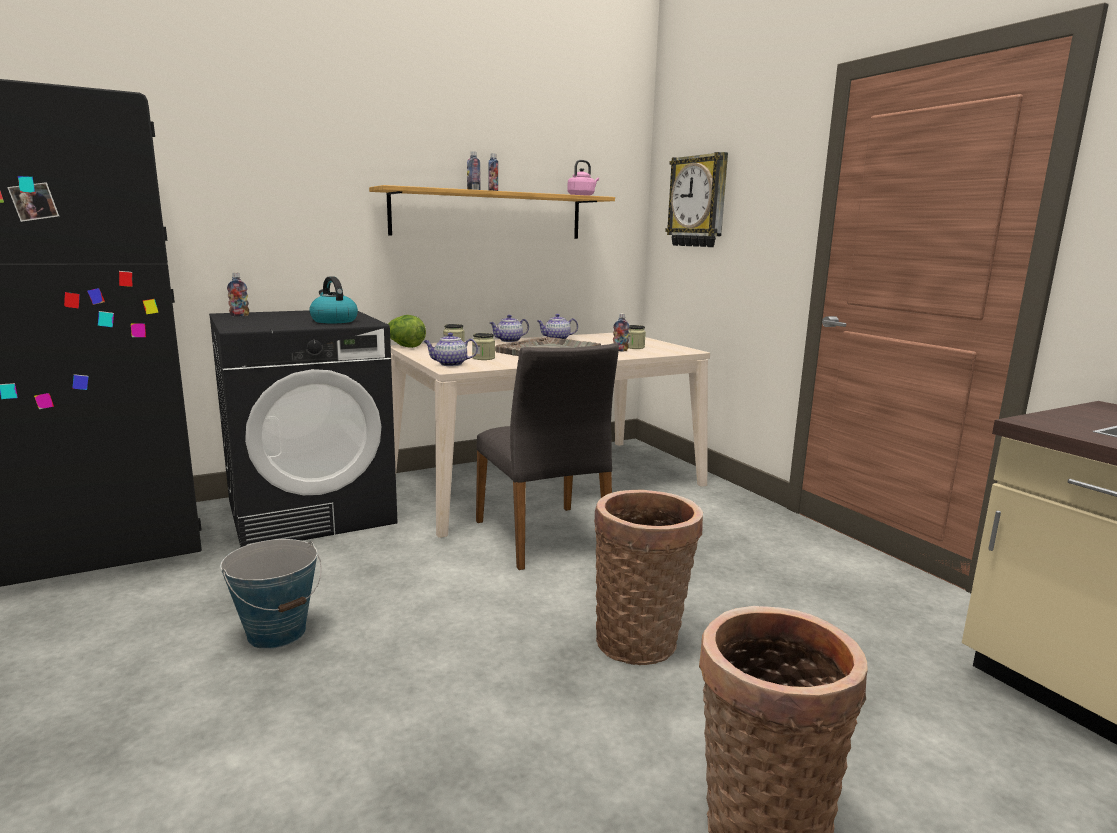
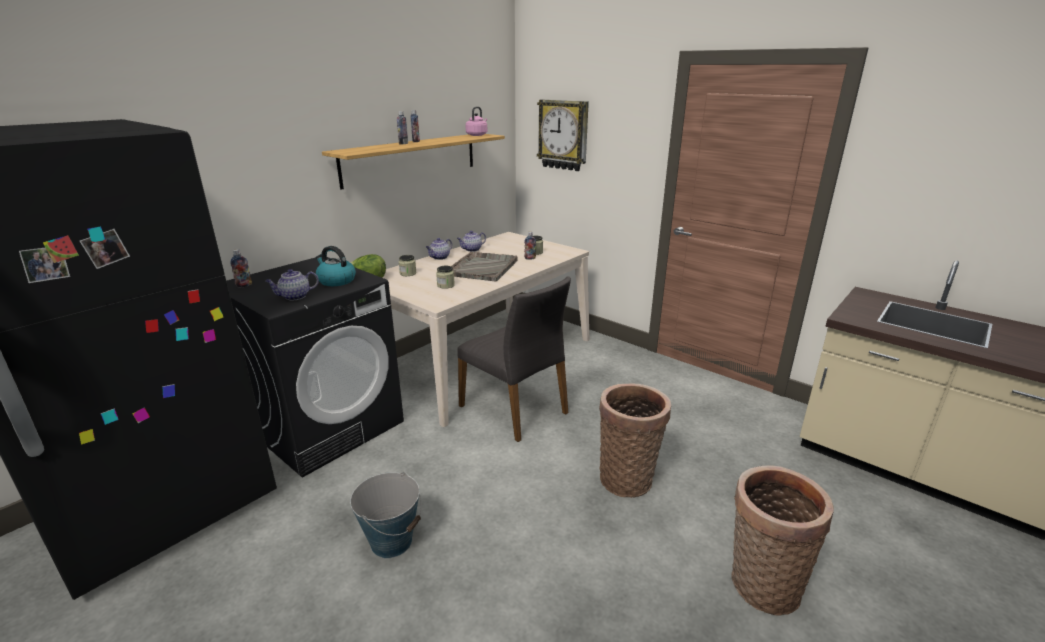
camera: 20 degrees left, 10 degrees up
teapot [423,333,478,366] -> teapot moved to [265,269,319,301]

